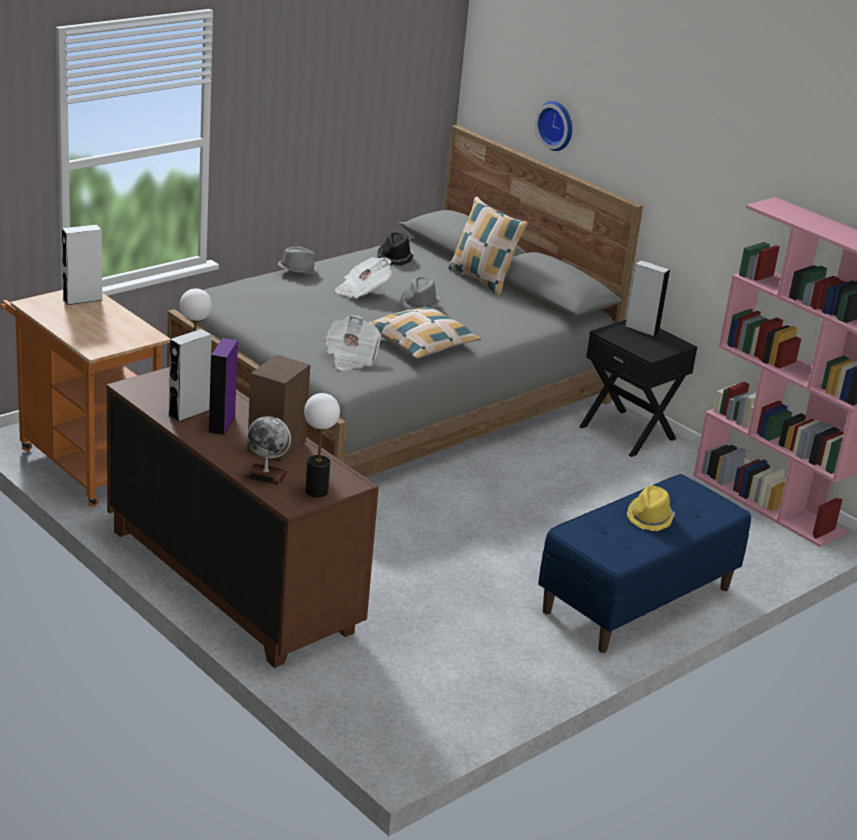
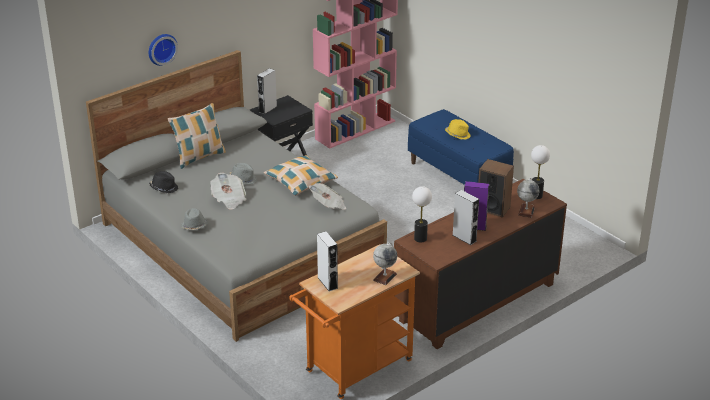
camera: 85 degrees left, 5 degrees up
none -> globe [373,242,397,285]

